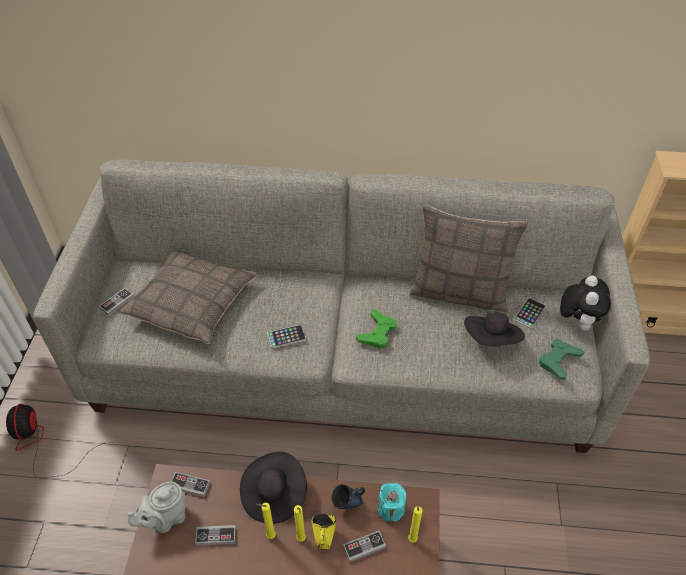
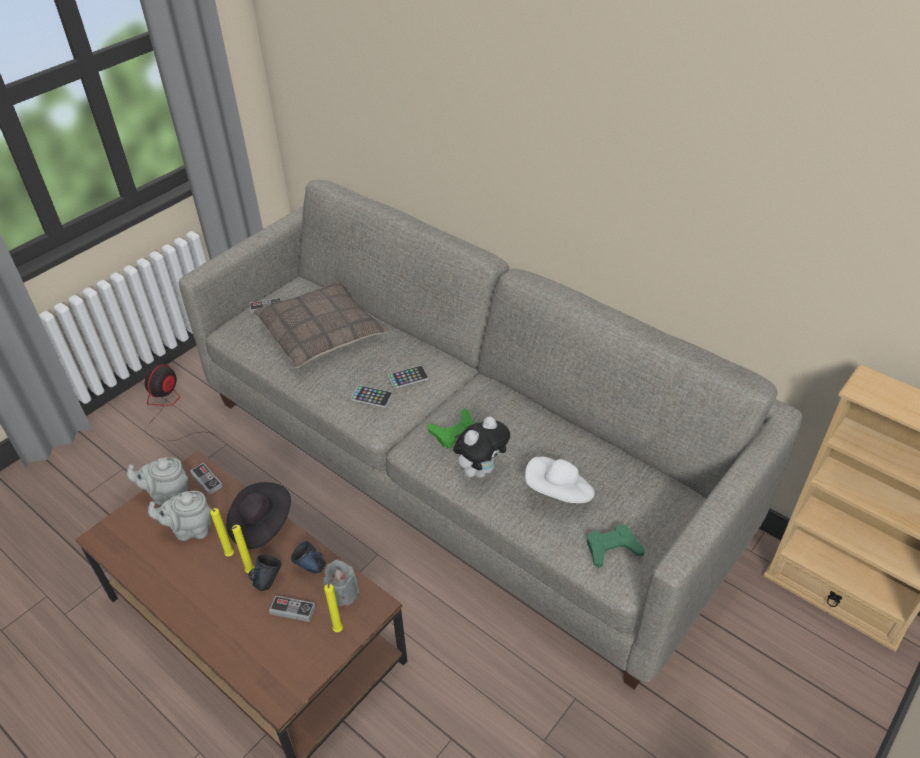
camera: 35 degrees right, 5 degrees down
game controller [195,525,236,546] -> grey teapot [148,491,211,541]
yellow mug [312,514,336,549] -> blue mug [248,555,282,591]
turquoise candle [377,483,406,522] -> grey candle [323,560,359,607]
pillow [409,205,528,312] -> none
black hat [464,312,525,346] -> white hat [525,457,595,503]
phone [514,298,546,328] -> phone moved to [388,365,429,389]
plush toy [560,276,611,331] -> plush toy moved to [453,416,510,478]

